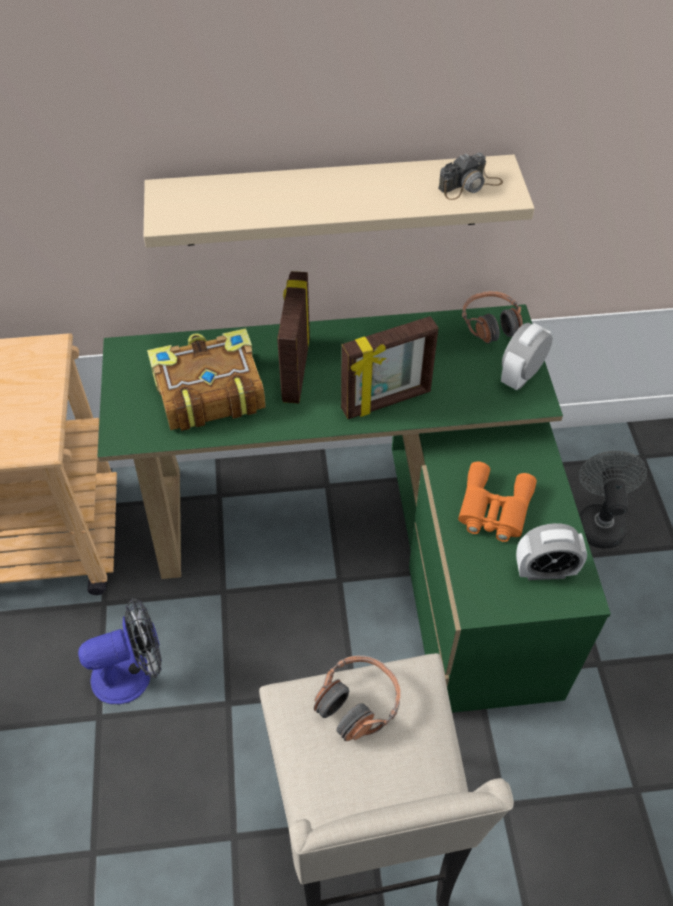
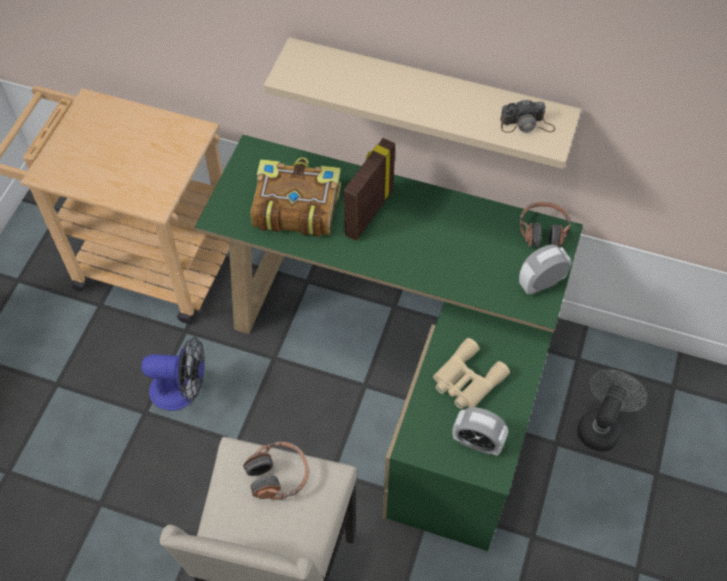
camera: 25 degrees right, 5 degrees up
picture frame [341,316,438,419] -> none
orange binoculars [458,462,537,542] -> beige binoculars [433,338,510,409]

